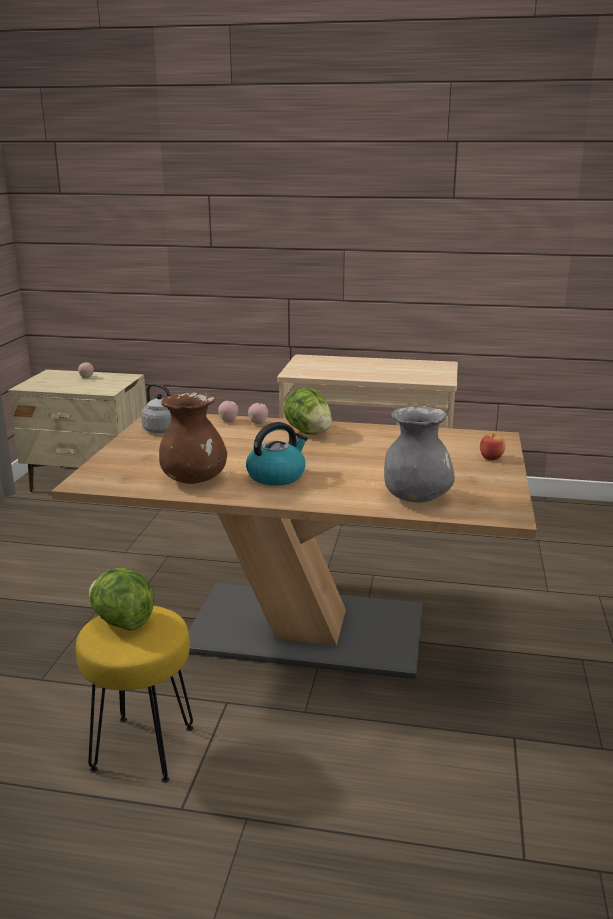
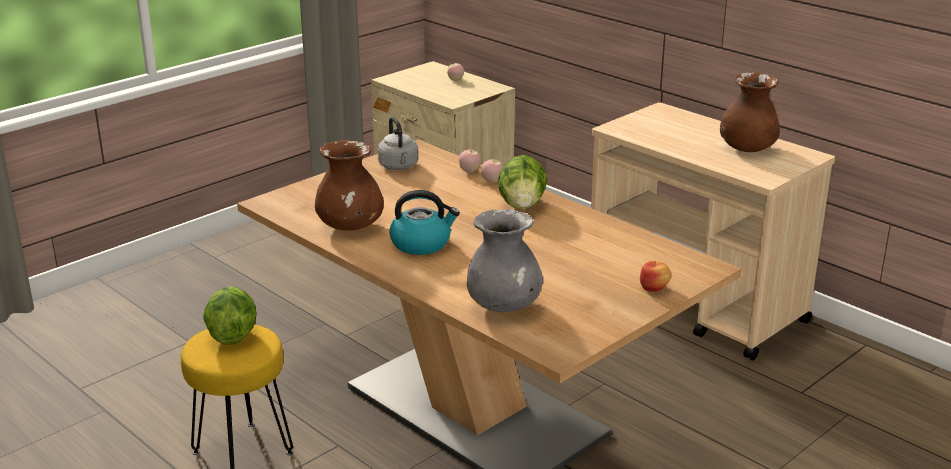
camera: 35 degrees right, 5 degrees up
none -> brown vase [720,72,780,152]

